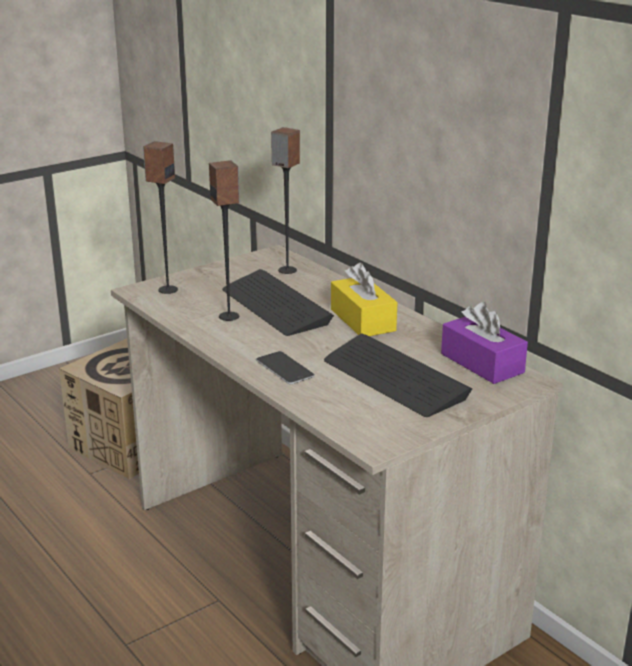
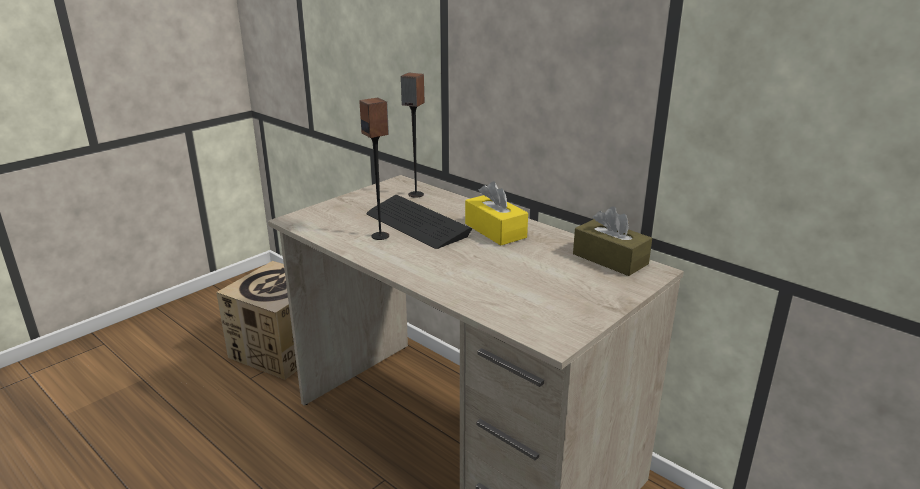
camera: 10 degrees left, 0 degrees up
speaker [143,141,178,294] -> none
phone [256,351,315,384] -> none
keyboard [324,333,472,417] -> none
purple tissue box [441,302,528,384] -> brown tissue box [573,207,652,276]

